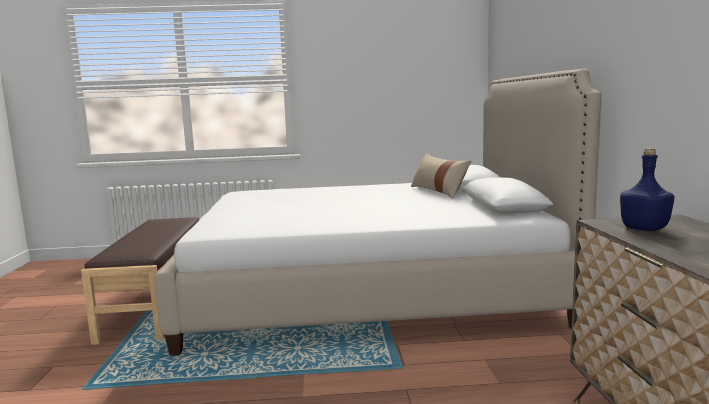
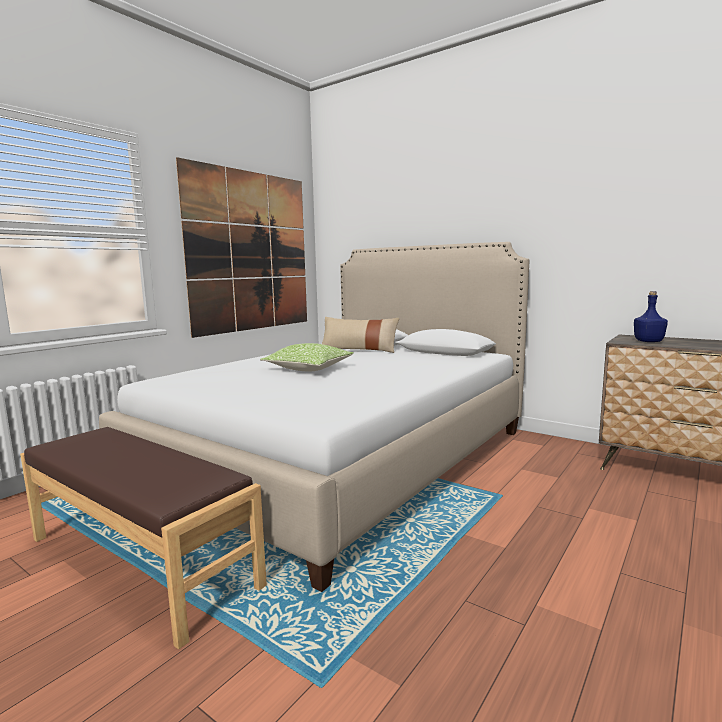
camera: 50 degrees left, 0 degrees up
none -> picture [176,157,307,338]
none -> pillow [260,343,354,372]

